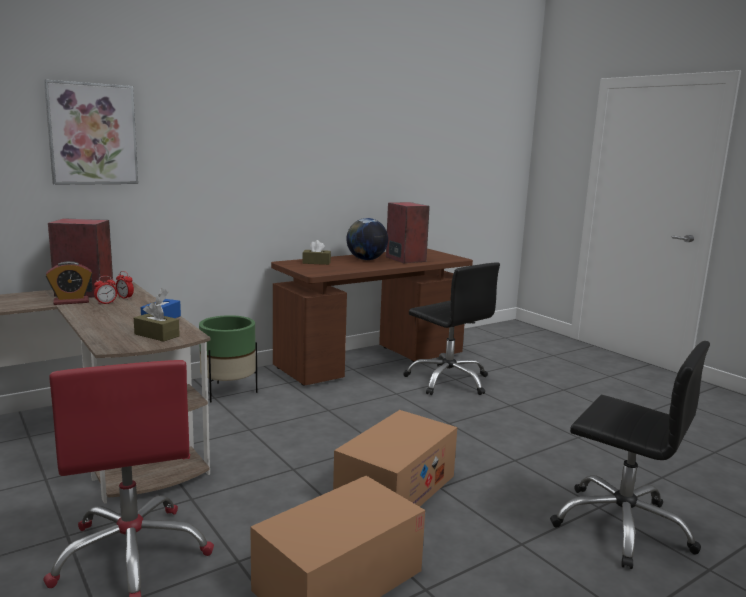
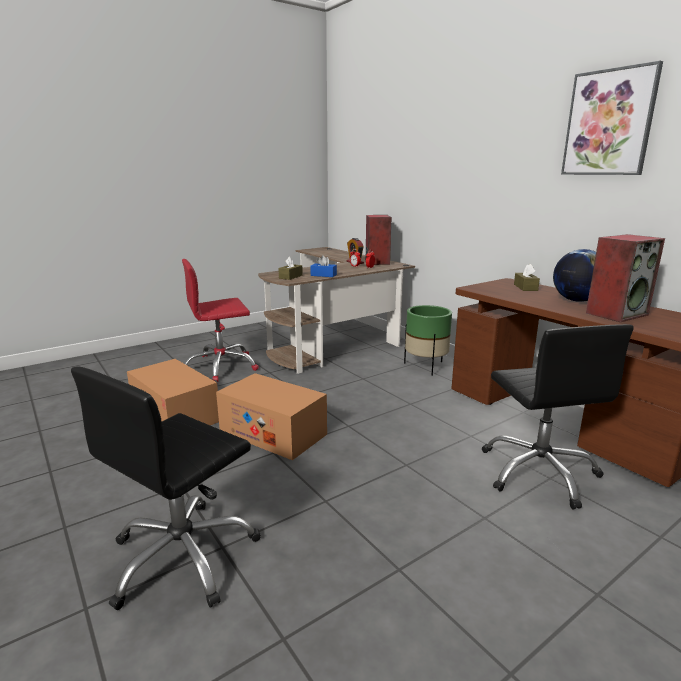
camera: 90 degrees right, 5 degrees up
picture [44,80,138,185] -> picture moved to [561,61,663,175]
black office chair [403,262,500,395] -> black office chair turned 60 degrees counterclockwise [482,324,634,509]

